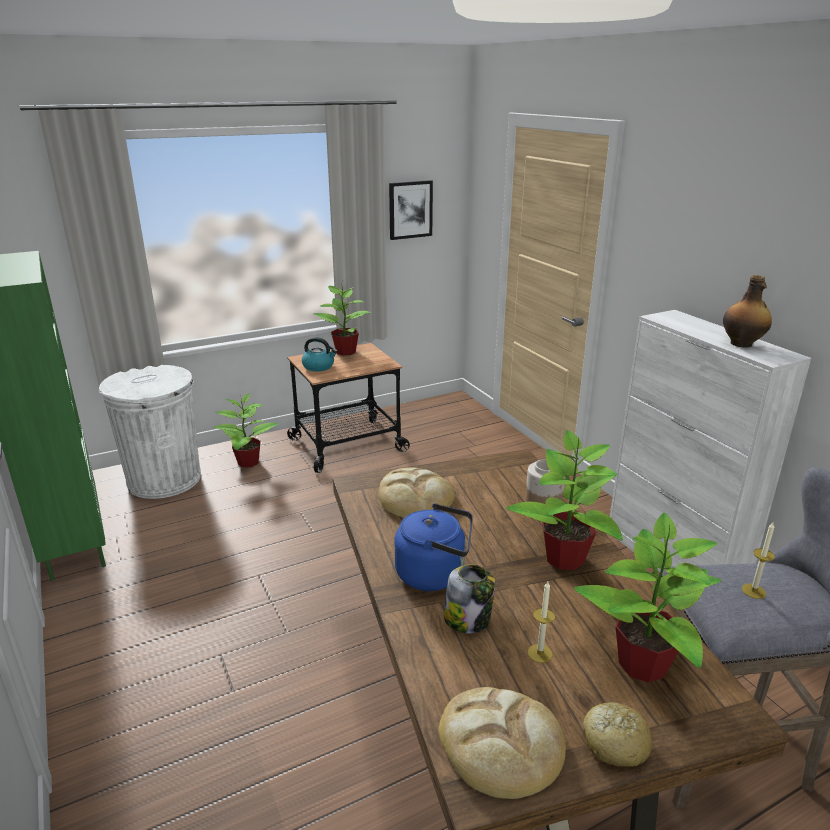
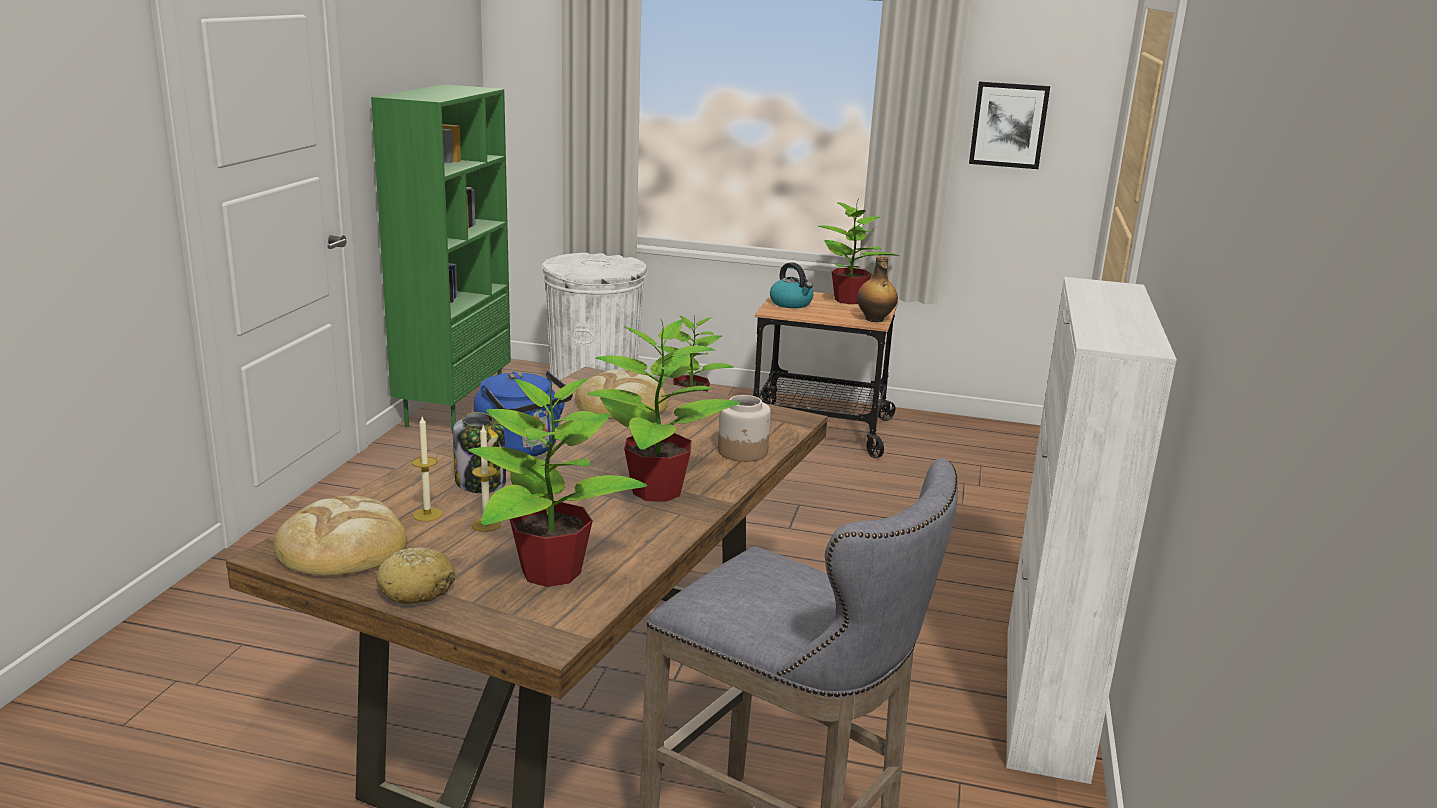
camera: 40 degrees right, 5 degrees down
bottle [723,275,772,348] -> bottle moved to [857,256,898,322]
candle [742,522,775,599] -> candle moved to [412,417,442,521]

